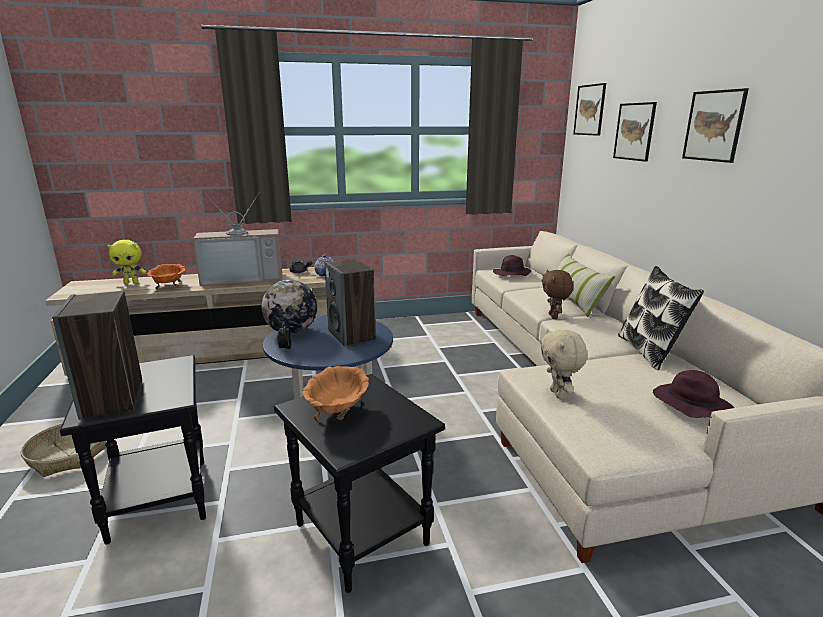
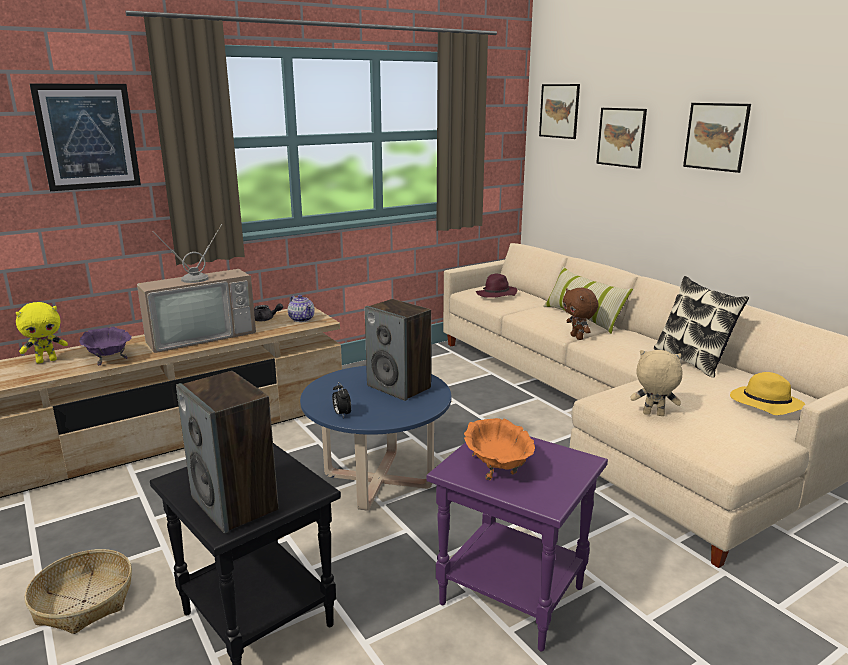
camera: 20 degrees left, 0 degrees up
orange bowl [147,264,185,290] -> purple bowl [79,327,132,365]
globe [262,280,317,334] -> none
black side table [274,374,445,593] -> purple side table [426,437,608,651]
beige plush toy [540,329,588,399] -> beige plush toy turned 135 degrees clockwise [631,350,683,416]
purple hat [653,370,734,418] -> yellow hat [730,372,805,415]
none -> picture [30,84,141,191]

